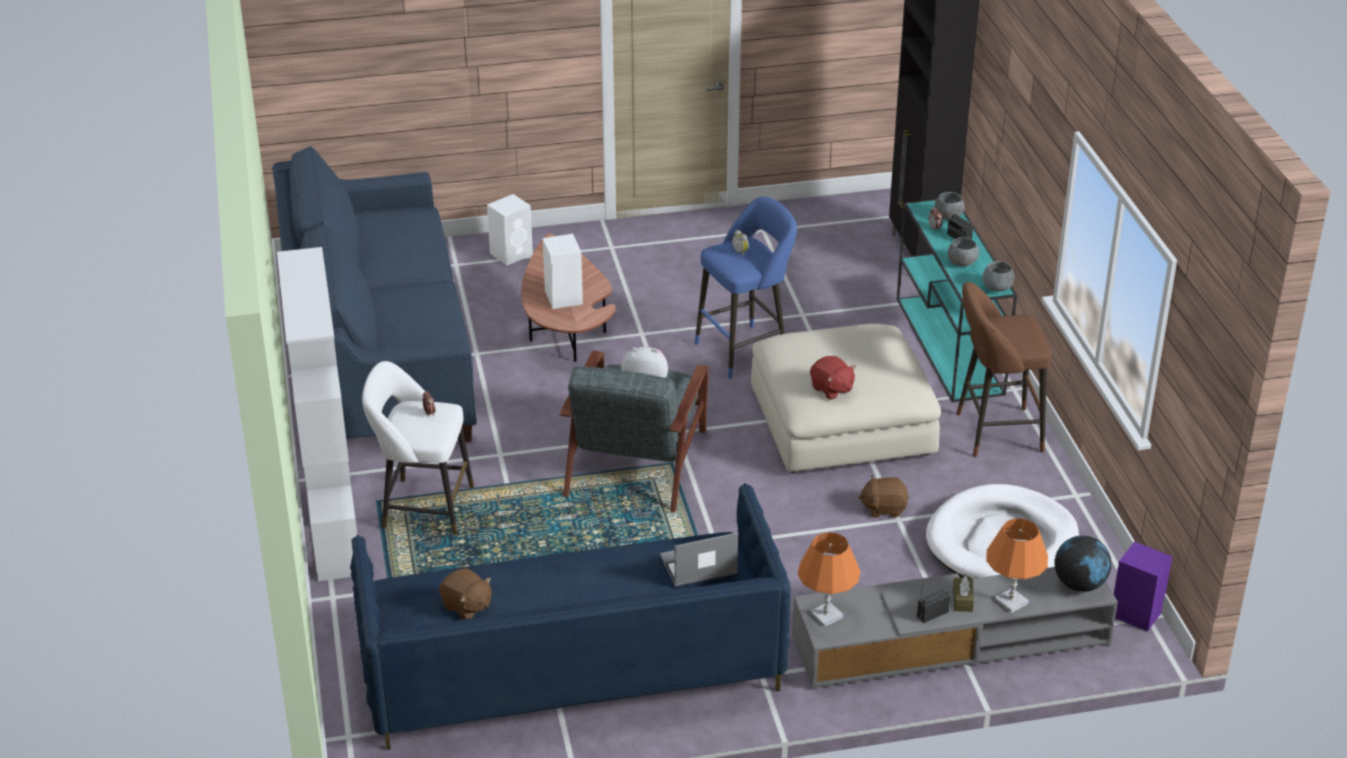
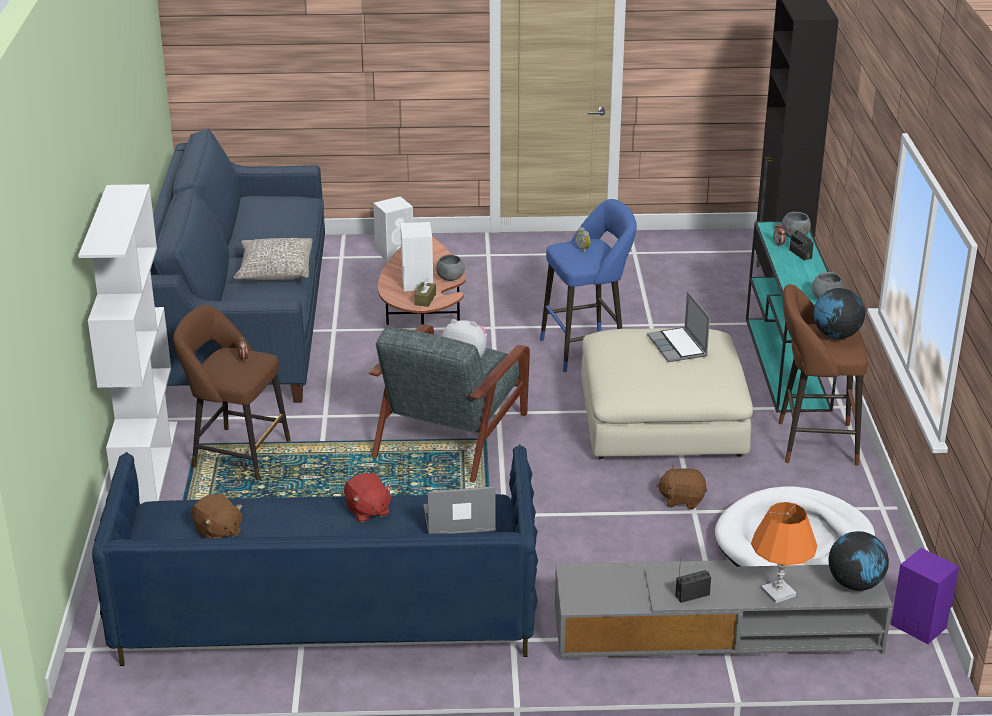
camera: 10 degrees right, 5 degrees down
white stool [362,361,474,535] -> brown stool [173,305,291,480]
orange table lamp [797,532,860,627] -> none
red plush toy [810,356,856,400] -> red plush toy moved to [344,473,393,522]
grey bowl [948,237,979,267] -> grey bowl moved to [436,254,465,281]
brown tissue box [953,576,974,612] -> brown tissue box moved to [414,279,436,307]
none -> grey pillow [234,238,312,280]
none -> laptop [647,291,710,362]
none -> globe [813,288,865,339]

